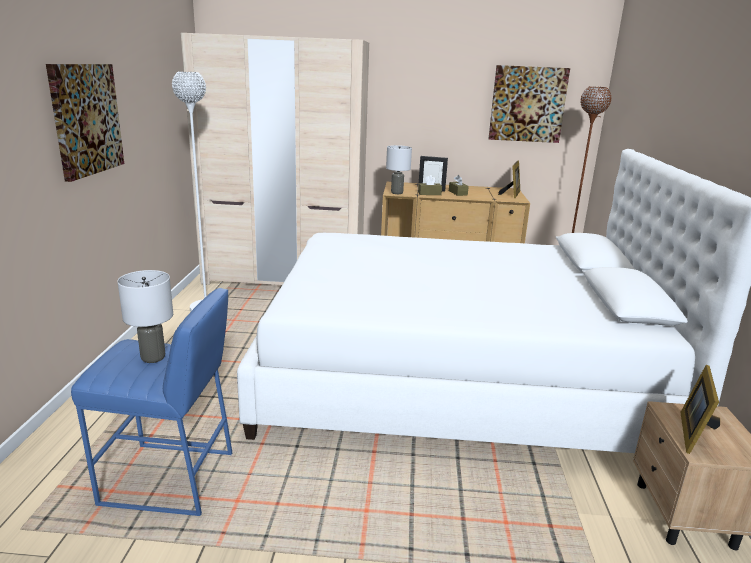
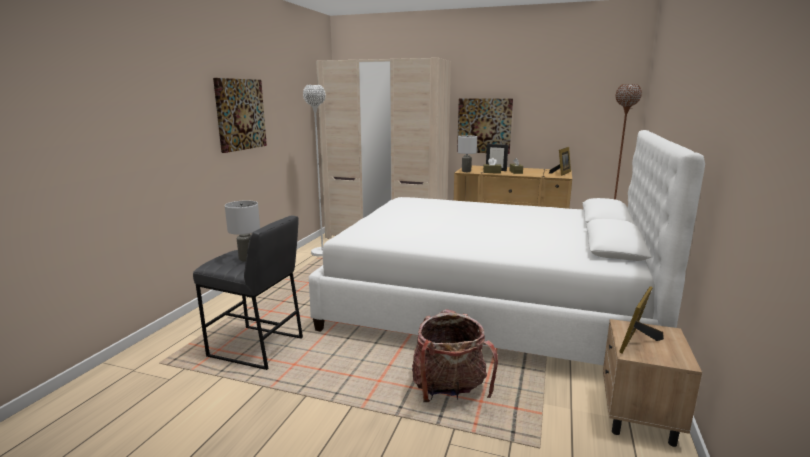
camera: 15 degrees right, 5 degrees down
blue stool [71,288,232,516] -> grey stool [193,215,303,370]
picture [488,65,570,143] -> picture moved to [457,98,513,154]
none -> backpack [412,309,498,402]

